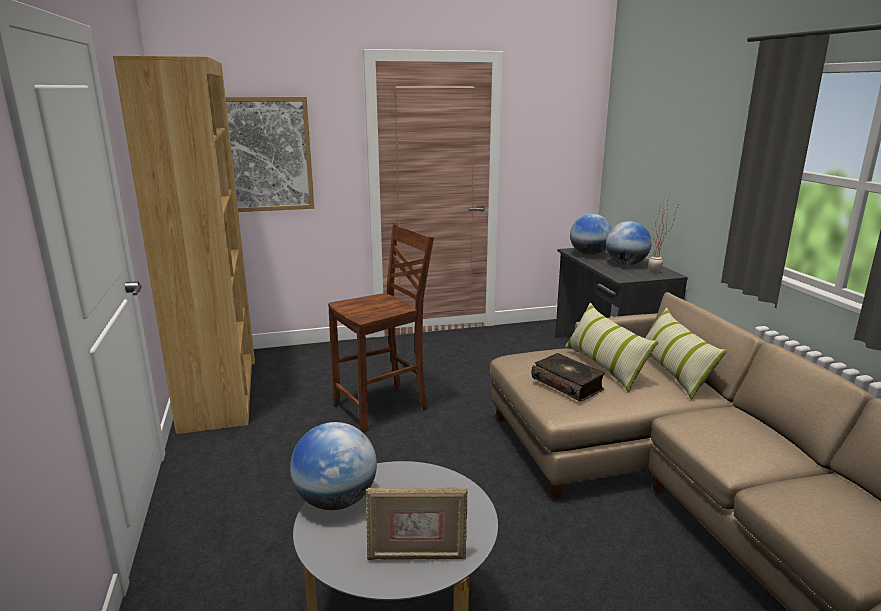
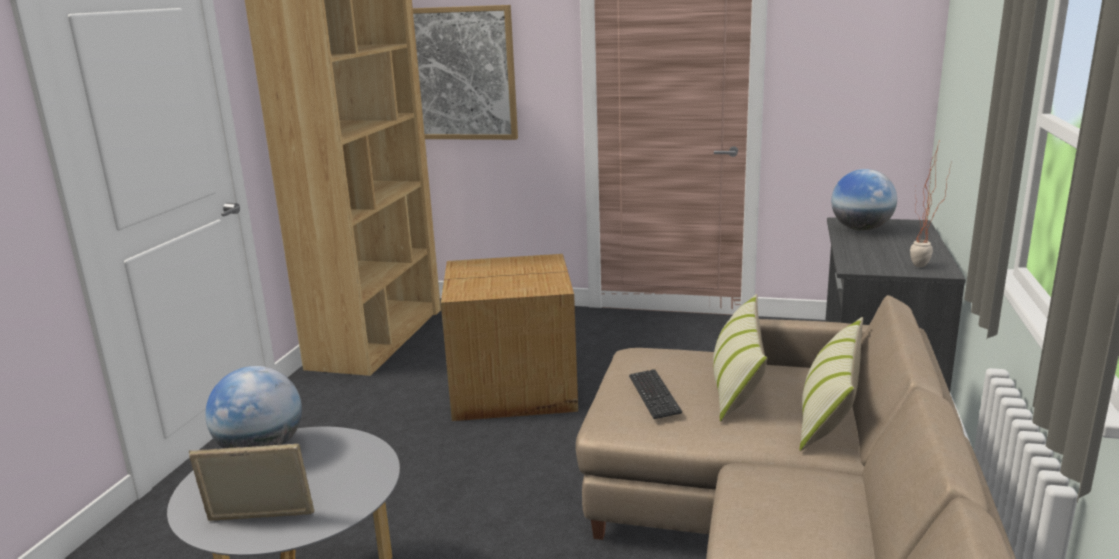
camera: 30 degrees right, 0 degrees up
brown chair [328,224,434,432] -> cardboard box [441,254,578,421]
picture frame [366,487,468,560] -> picture frame turned 150 degrees clockwise [189,444,315,521]
book [532,353,605,402] -> keyboard [629,369,682,419]
globe [606,221,652,265] -> none

